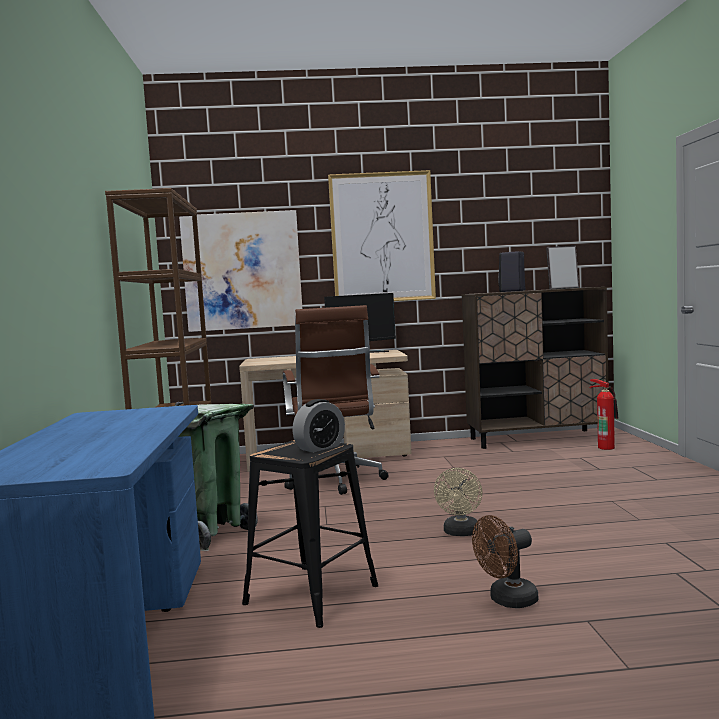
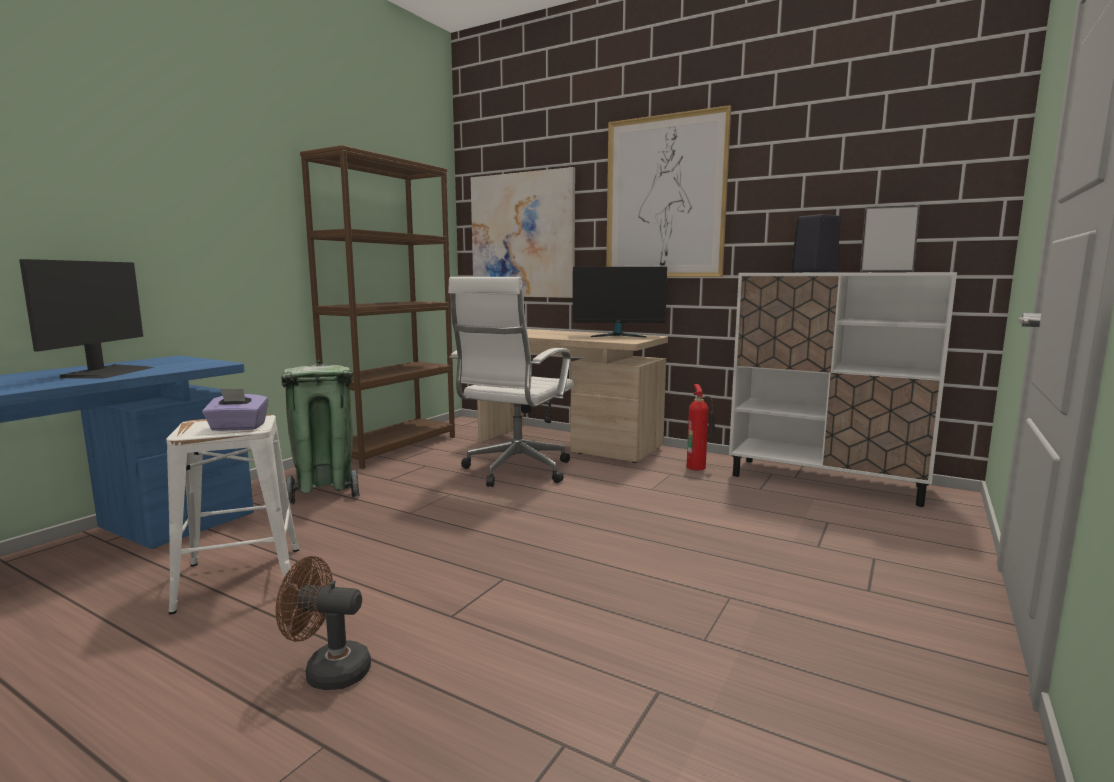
camera: 35 degrees right, 5 degrees up
black stool [242,440,378,628] -> white stool [166,415,299,615]
brown office chair [283,305,389,495] -> white office chair [448,277,574,487]
alarm clock [292,399,345,452] -> purple tissue box [202,389,269,431]
beige fan [434,468,482,536] -> none
brown cabinet [462,287,609,449] -> white cabinet [729,272,957,507]
fire extinguisher [590,379,618,450] -> fire extinguisher moved to [687,384,715,471]
none -> monitor [19,259,155,379]

